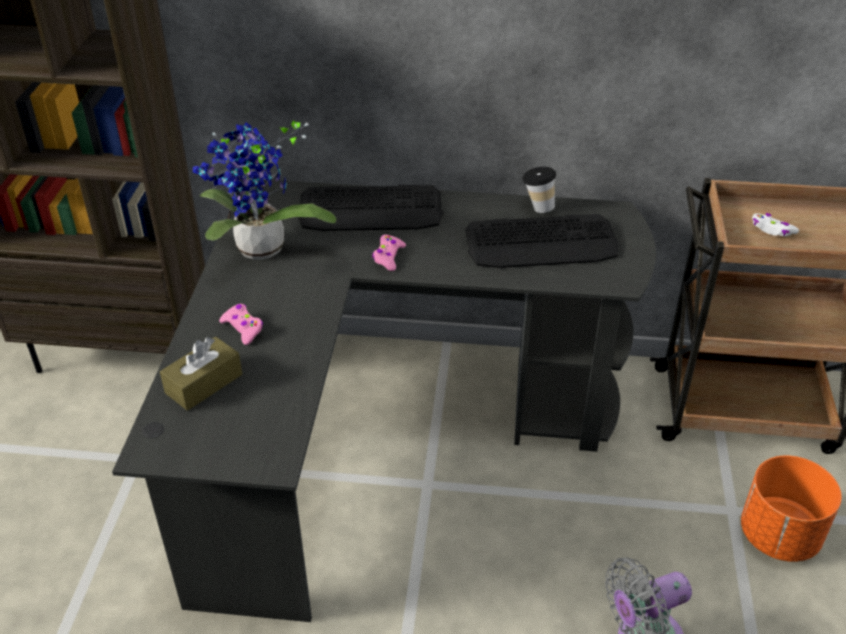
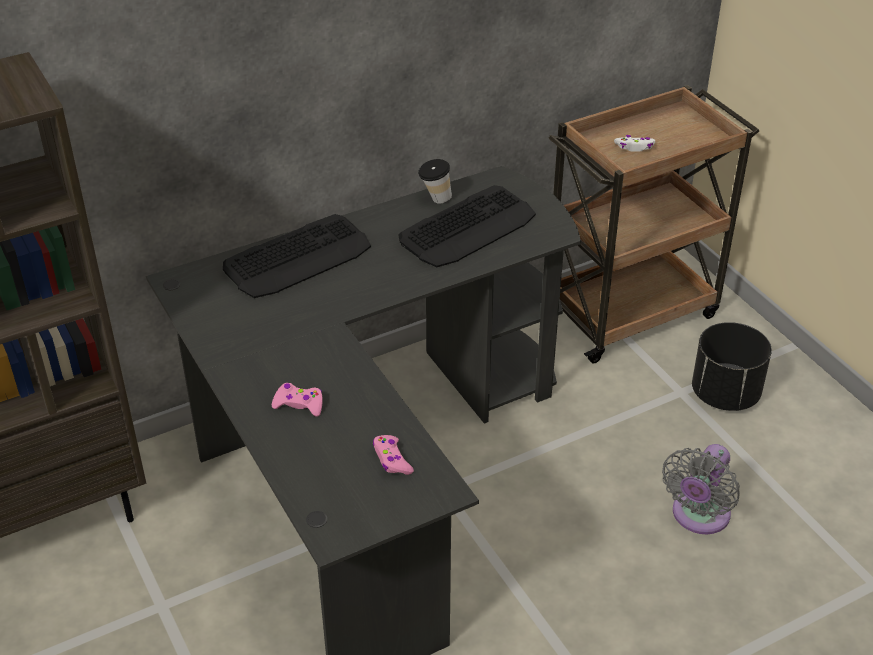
camera: 35 degrees left, 0 degrees up
brown tissue box [160,336,242,411] -> none
potted plant [193,121,336,260] -> none
pink game controller [372,234,406,271] -> pink game controller moved to [373,435,414,475]
orange planter [741,456,842,562] -> black planter [692,322,772,411]

